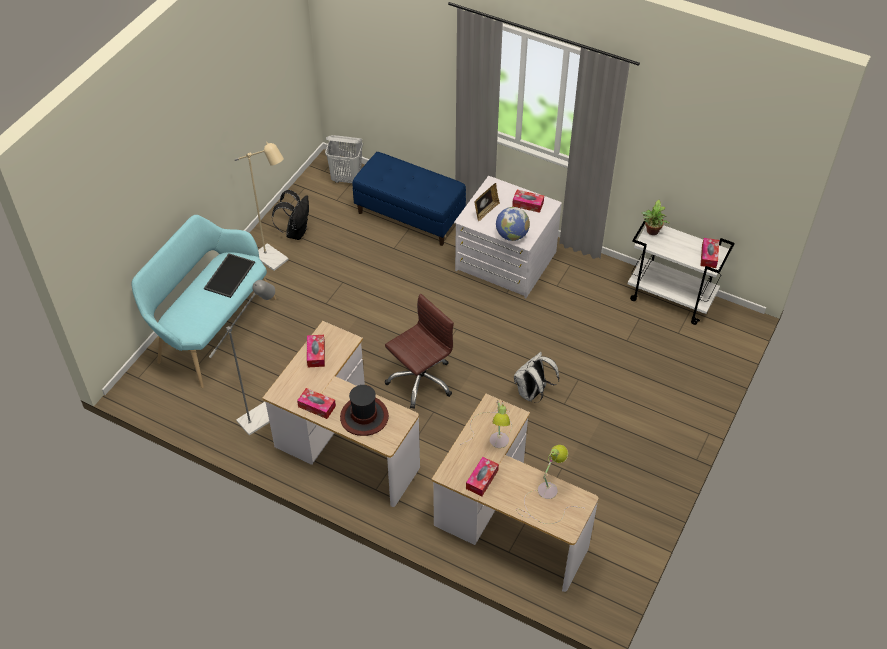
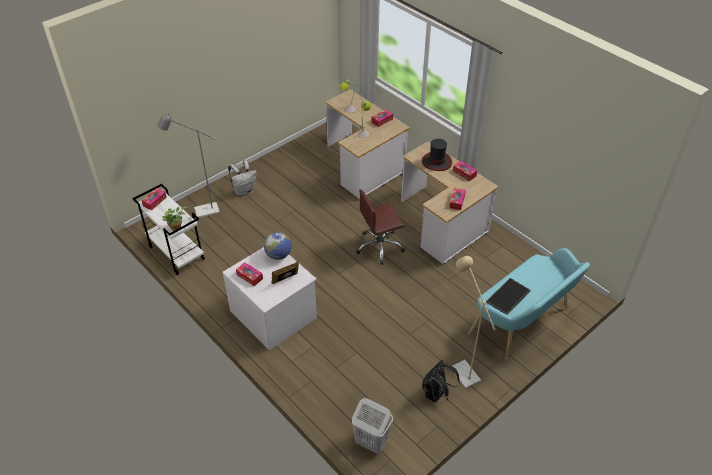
camera: 160 degrees left, 5 degrees down
grey floor lamp [209,280,275,436] -> grey floor lamp moved to [157,113,220,218]
blue bench [352,152,466,246] -> none
white backpack [514,352,560,403] -> white backpack moved to [228,160,257,196]

